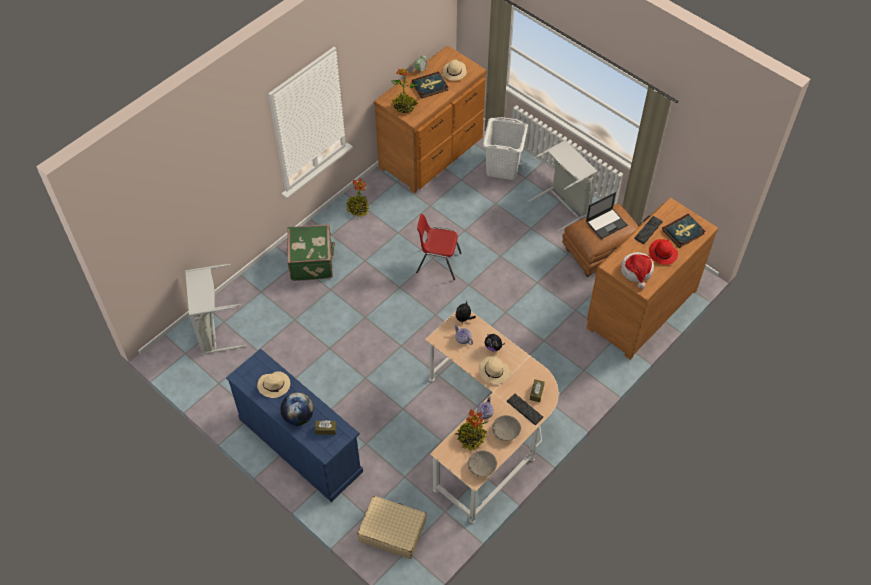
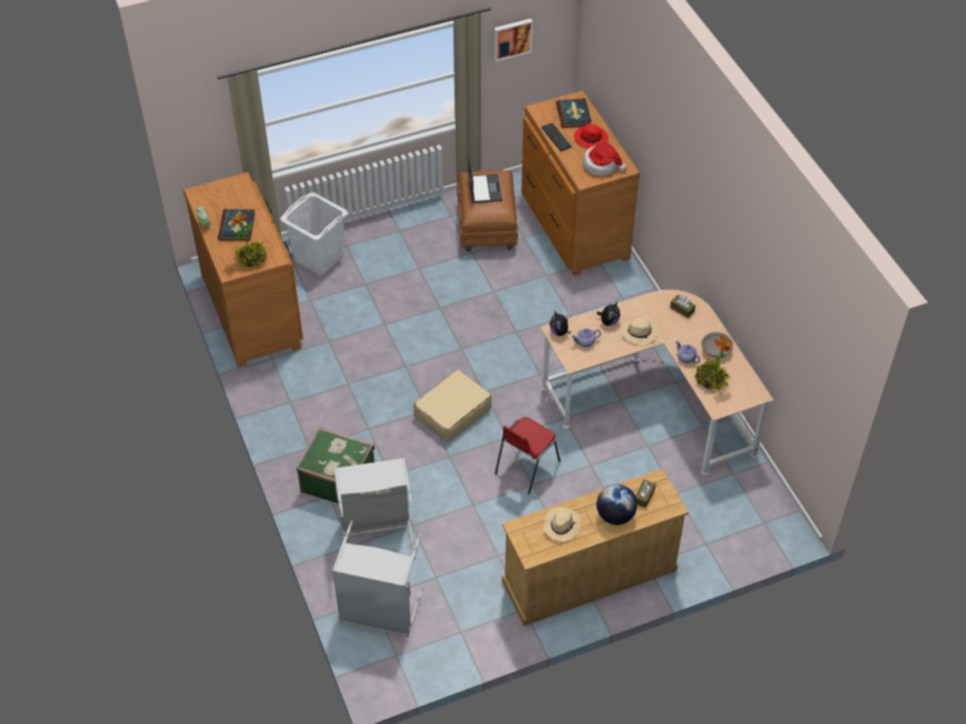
camera: 65 degrees left, 5 degrees down
blue dresser [226,349,363,502] -> beige dresser [502,468,689,626]
potted plant [346,178,369,217] -> none
beige suitcase [357,496,427,559] -> beige suitcase moved to [414,370,492,443]
red chair [416,214,462,280] -> red chair moved to [495,417,561,495]
beige hat [443,60,467,81] -> none
grey bowl [468,450,497,477] -> none
keyboard [507,394,543,425] -> none
grey laundry basket [529,140,597,232] -> grey laundry basket moved to [334,458,416,558]
none -> picture [494,18,533,62]

